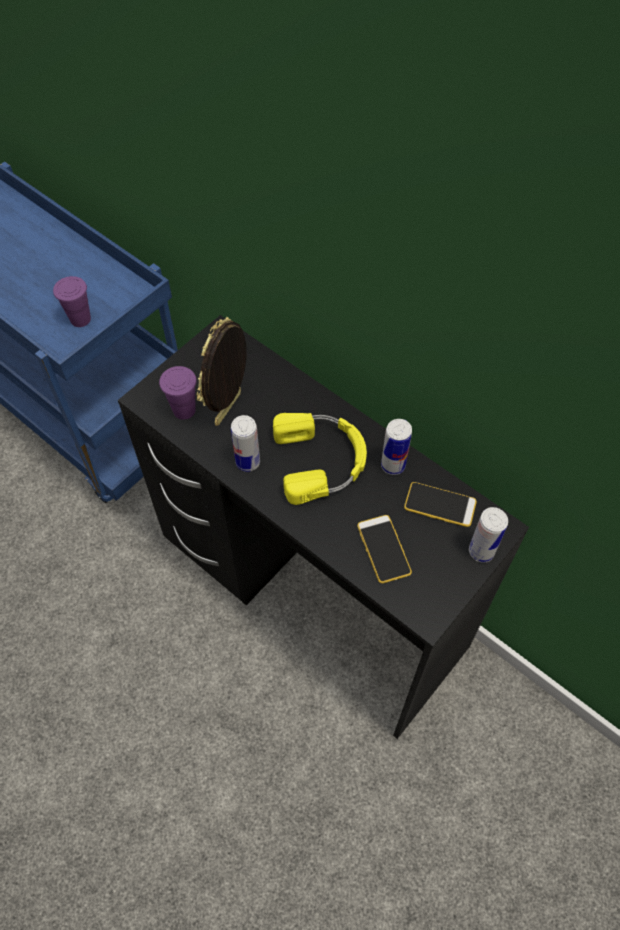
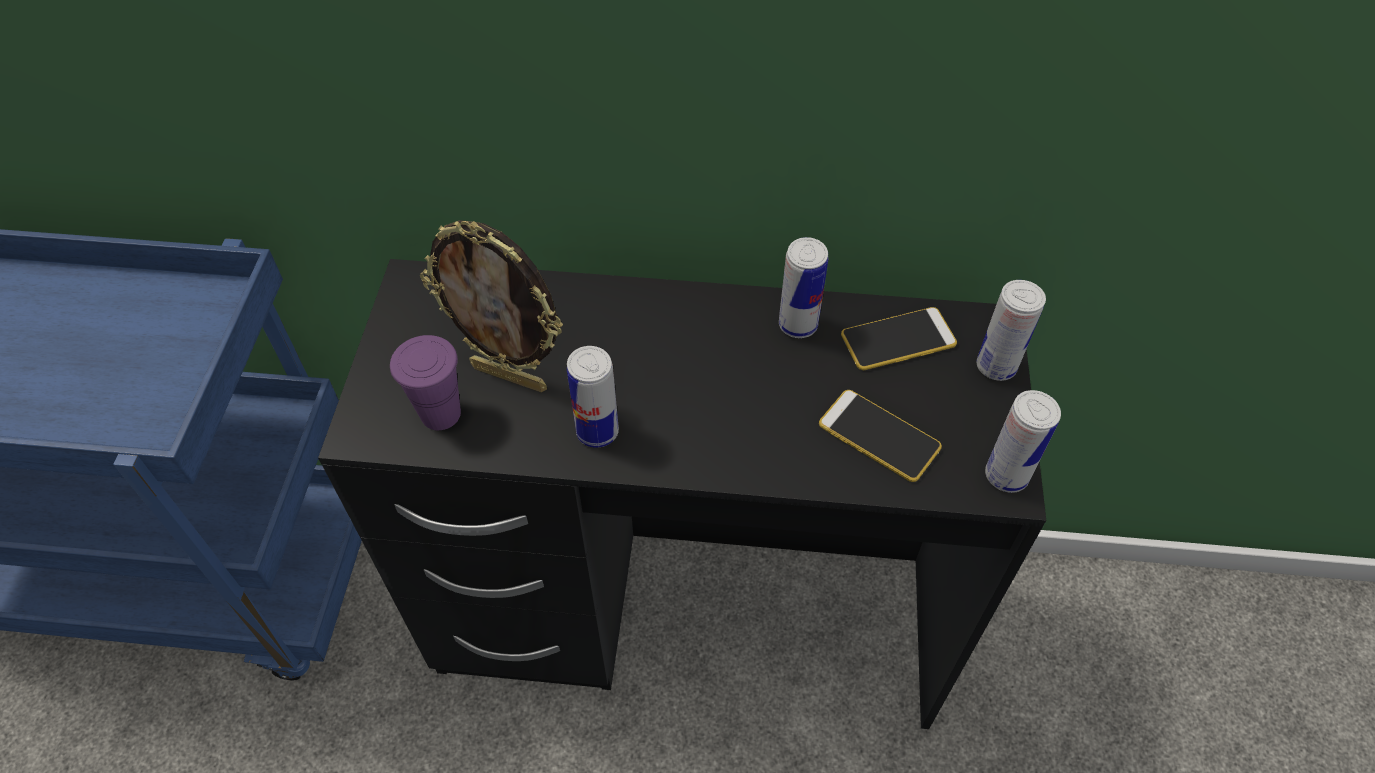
camera: 35 degrees left, 5 degrees down
purple cup [53,276,91,327] -> none
picture frame [197,317,247,426] -> picture frame turned 60 degrees counterclockwise [420,220,563,392]
yellow headphones [273,413,367,505] -> none
none -> can [985,390,1061,493]

